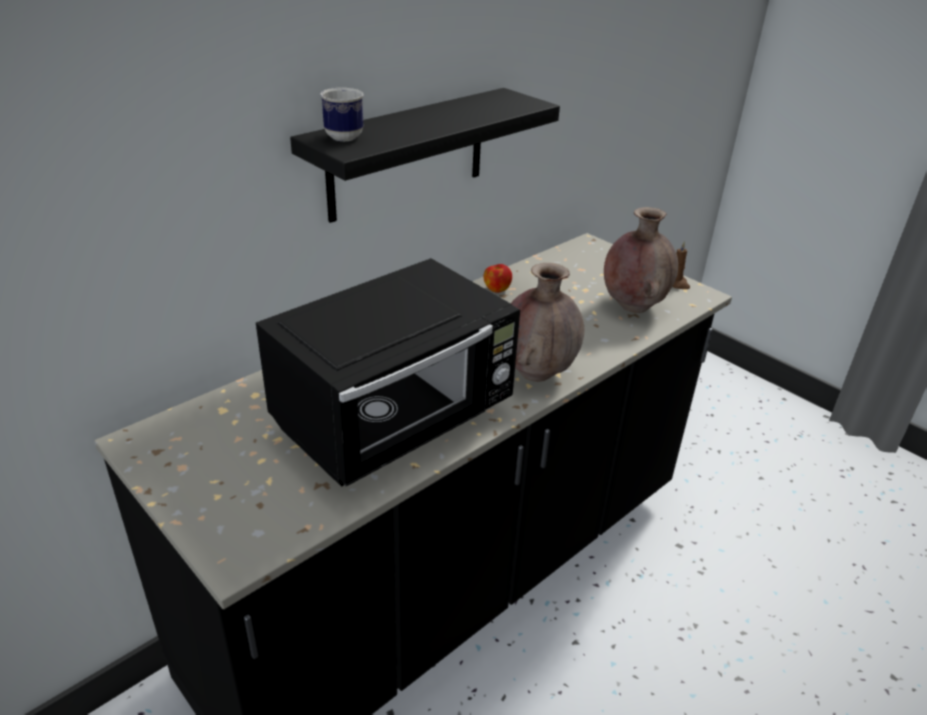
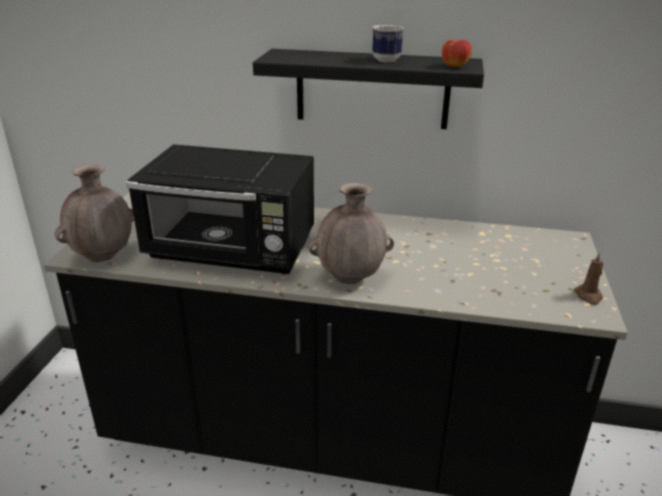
camera: 55 degrees right, 5 degrees down
mug [320,88,364,141] -> mug moved to [372,25,404,63]
apple [484,264,512,293] -> apple moved to [442,40,472,67]
brown vase [604,207,678,313] -> brown vase moved to [55,165,134,262]

